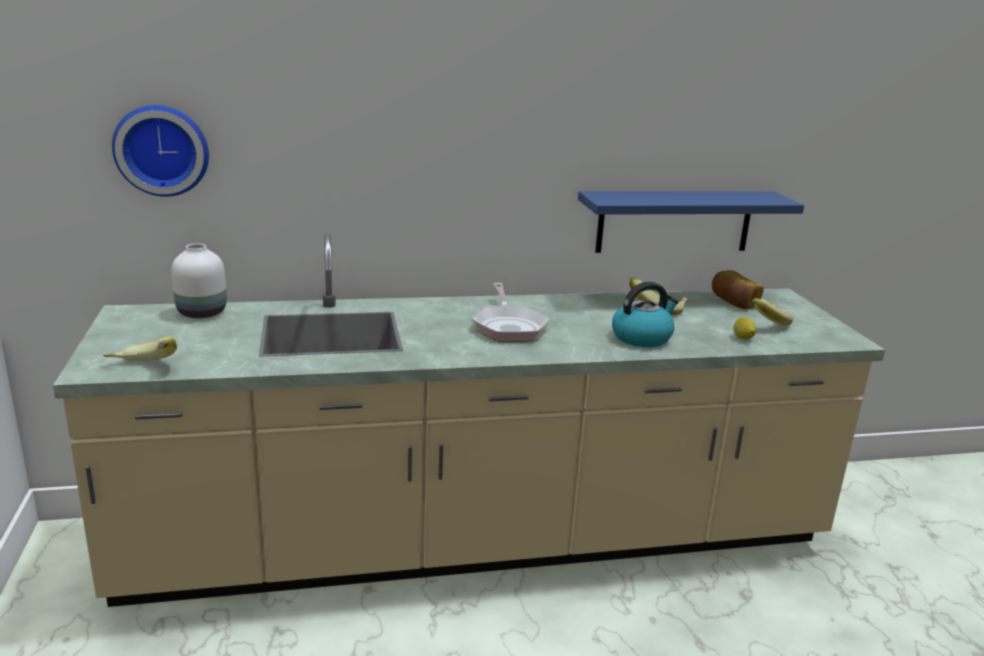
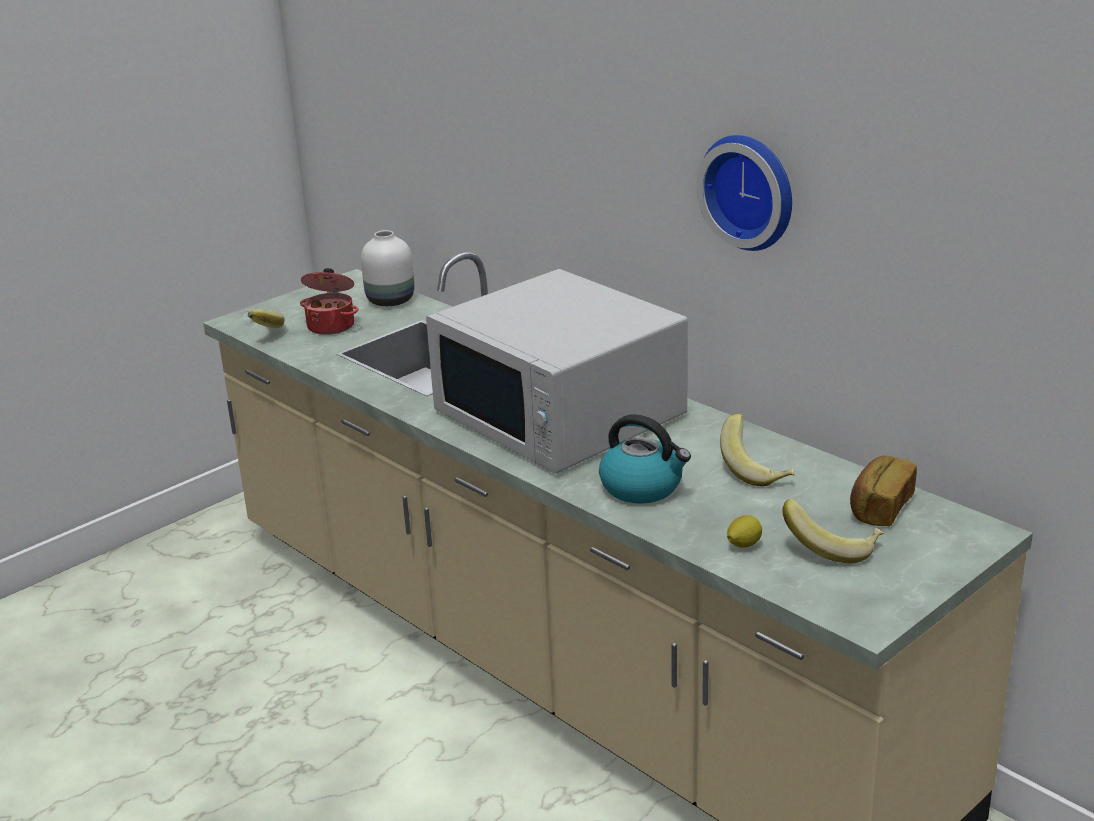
camera: 60 degrees right, 5 degrees up
wall clock [112,105,209,197] -> wall clock moved to [696,135,792,251]
frying pan [471,283,550,342] -> white microwave [426,269,688,474]
blue shelf [578,191,804,253] -> none
none -> cooking pot [300,268,358,335]

